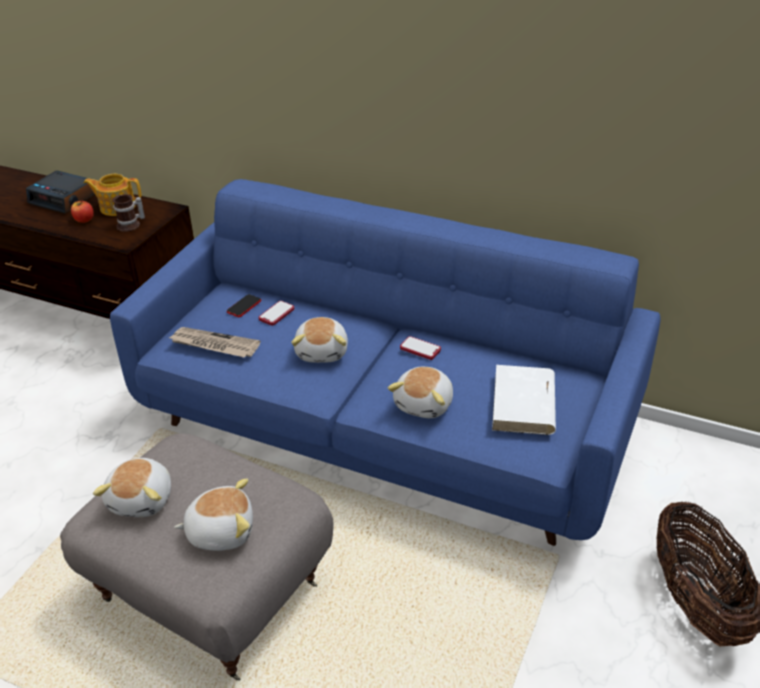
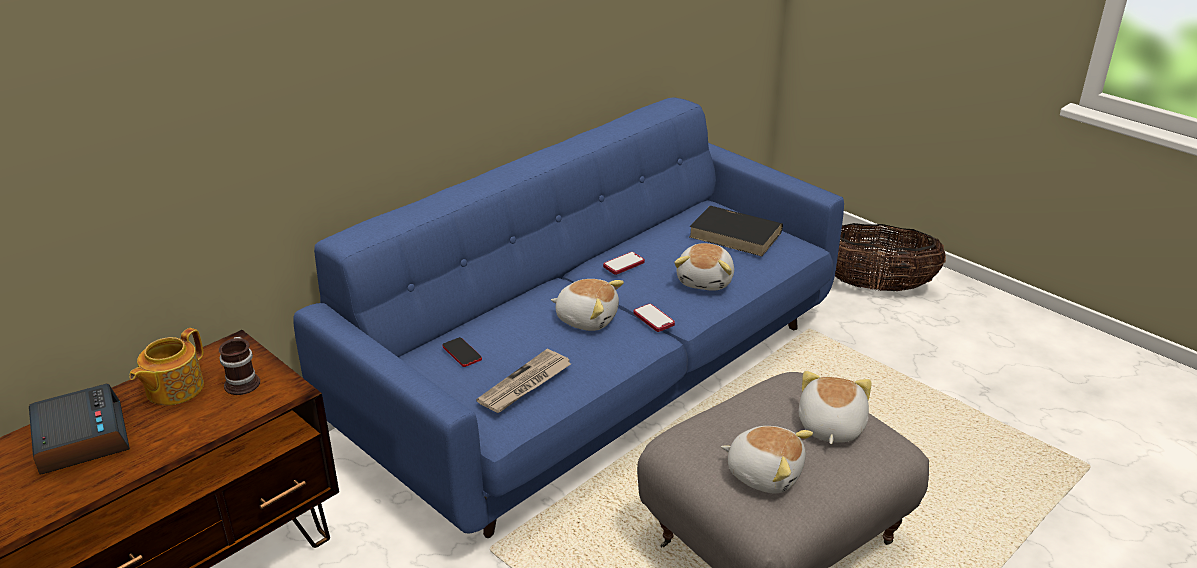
camera: 70 degrees left, 5 degrees down
alarm clock [26,171,95,214] -> alarm clock turned 75 degrees counterclockwise [29,383,130,475]
apple [71,200,94,223] -> none
phone [259,301,294,326] -> phone moved to [634,304,675,332]
plush toy [388,367,453,418] -> plush toy turned 60 degrees clockwise [674,243,734,291]
white book [492,365,556,435] -> black book [689,206,783,256]

